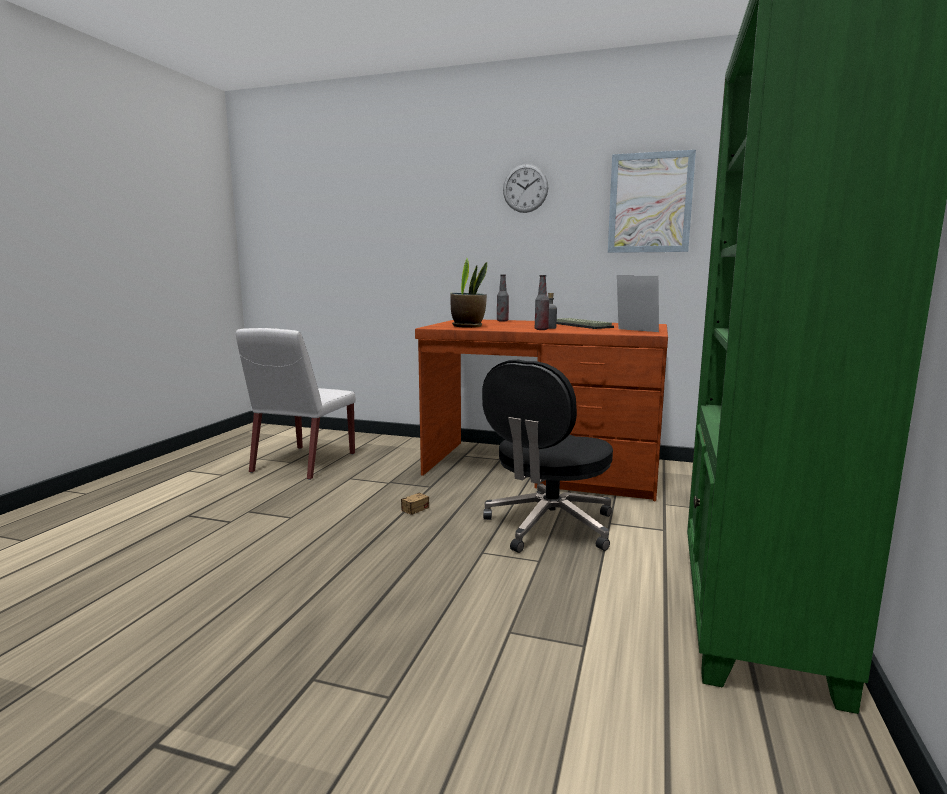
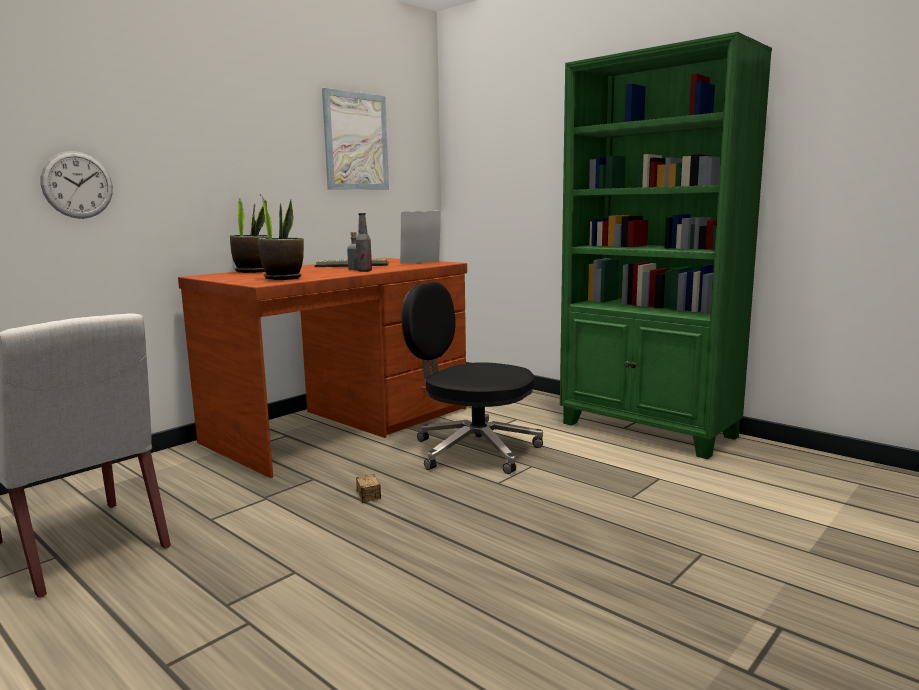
camera: 65 degrees left, 0 degrees up
black office chair [482,360,613,553] -> black office chair turned 150 degrees clockwise [401,282,543,474]
bottle [497,274,509,321] -> potted plant [230,196,268,273]
wall clock [503,164,548,213] -> wall clock moved to [41,151,113,219]

